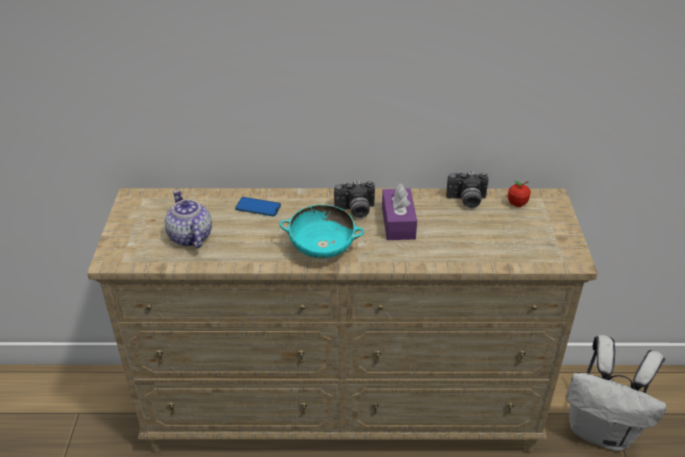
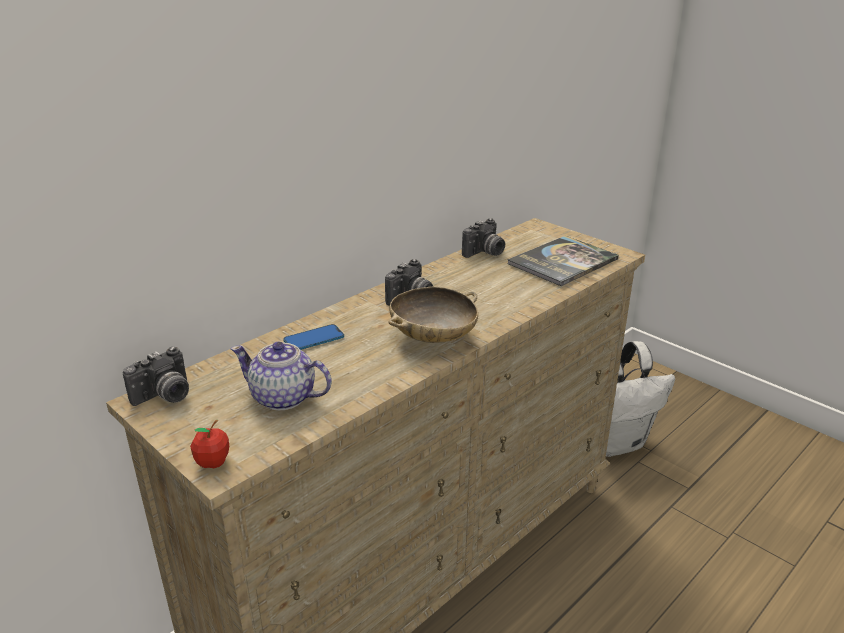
camera: 45 degrees left, 10 degrees down
turquoise bowl [279,205,364,258] -> beige bowl [389,287,478,343]
purple tissue box [382,183,417,240] -> none
apple [508,181,531,207] -> apple moved to [190,420,229,468]
none -> camera [123,347,189,406]
none -> book [507,236,619,286]

